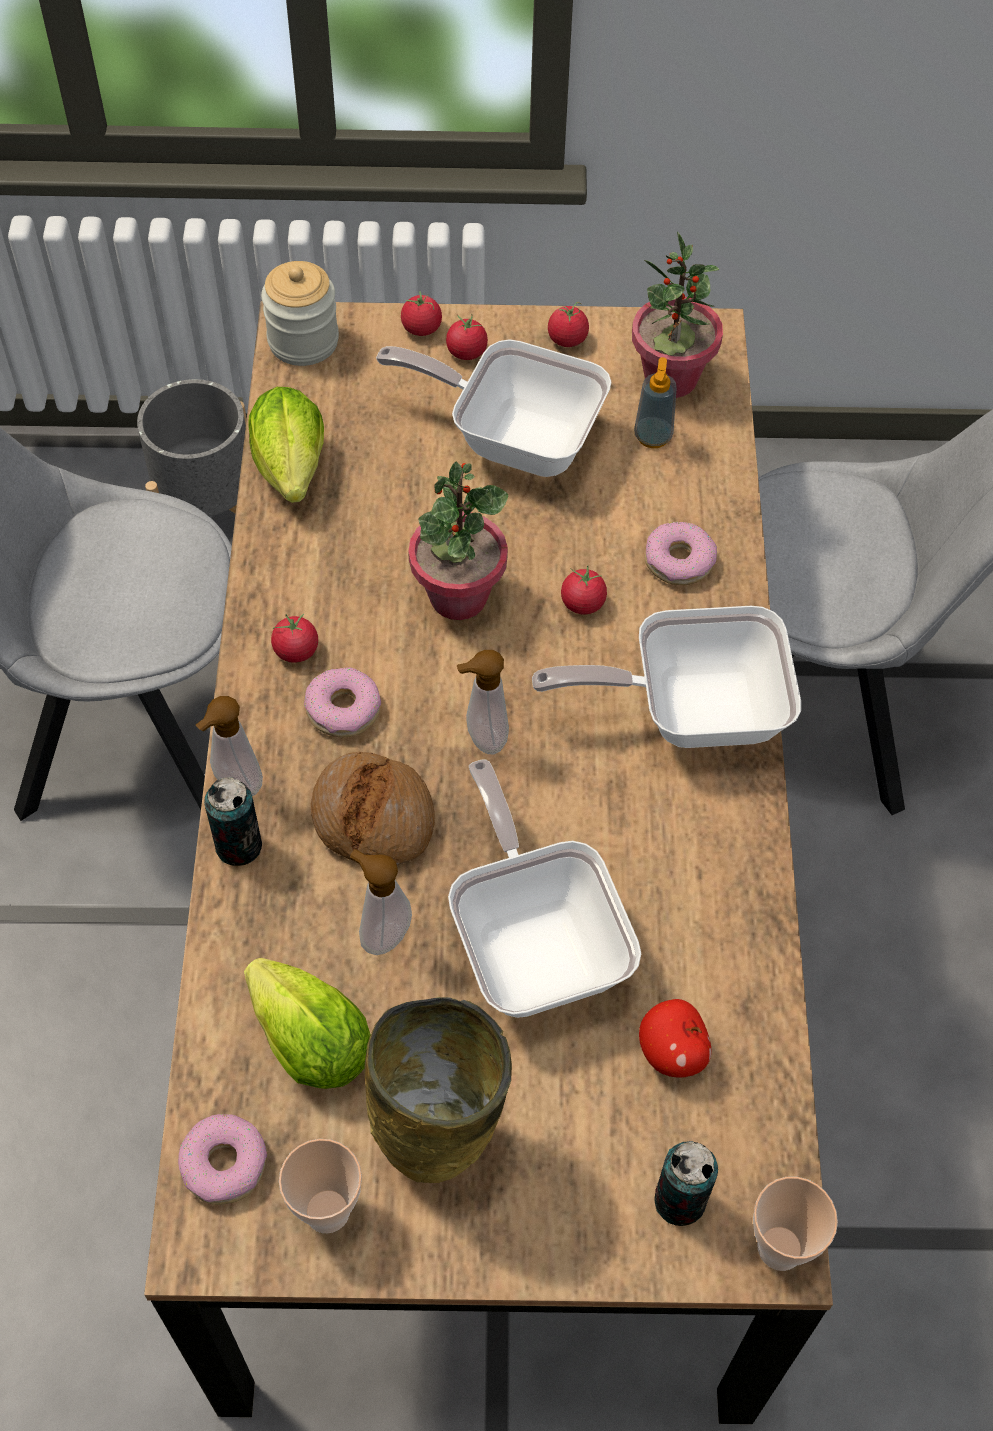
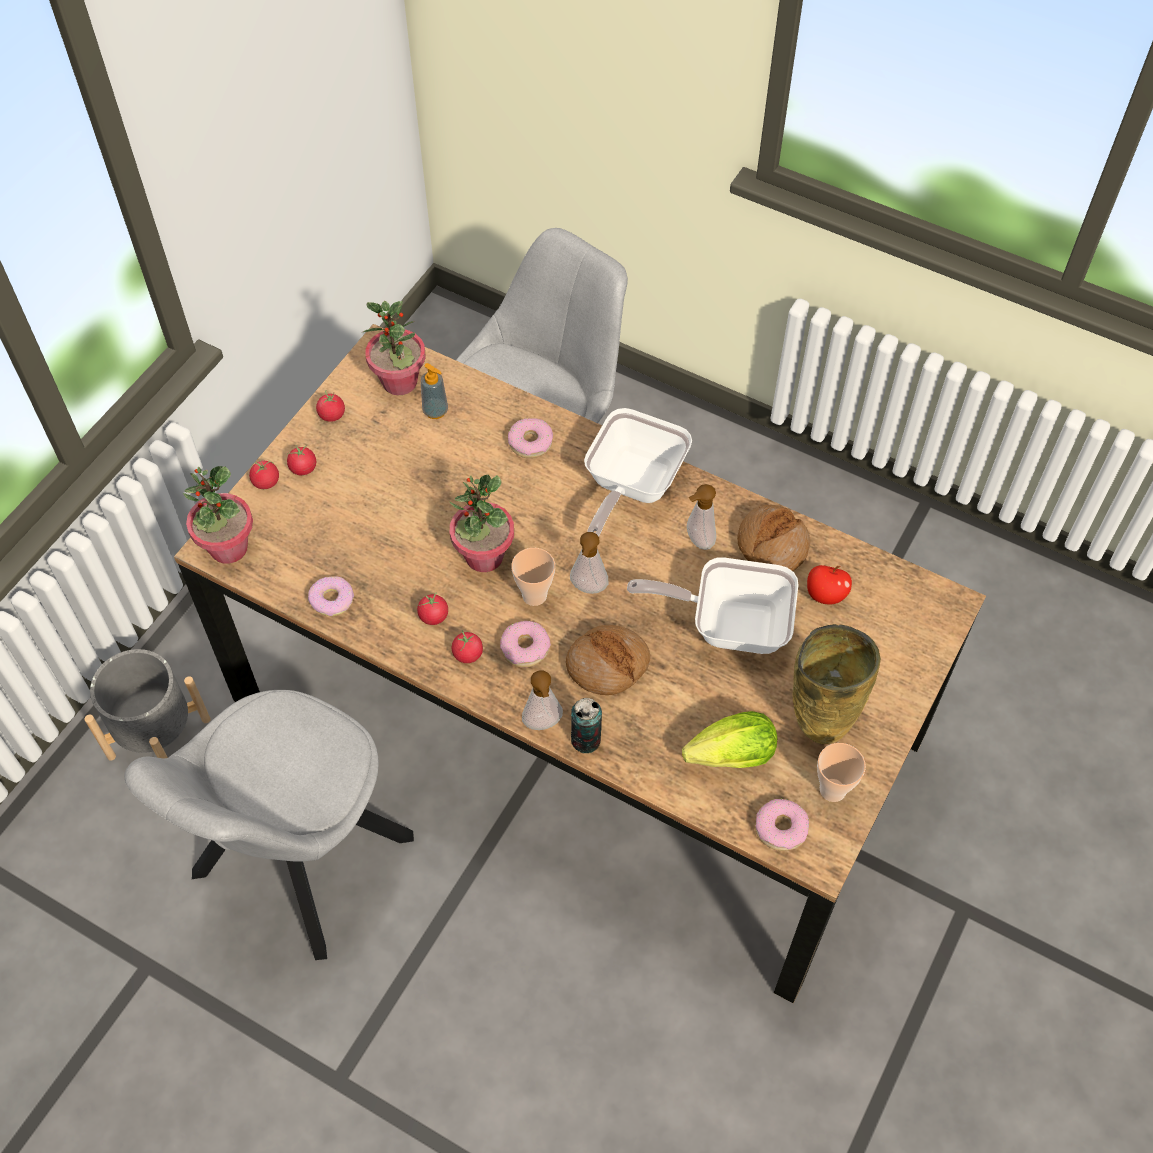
camera: 60 degrees left, 0 degrees up
lettuce [248,387,324,503] -> donut [308,576,354,616]
jar [261,261,339,366] -> potted plant [183,466,253,564]
soap dispenser [350,849,412,955] -> soap dispenser moved to [687,484,716,550]
frying pan [376,339,611,477] -> none
tomato [561,565,607,614] -> tomato moved to [417,592,448,625]
can [654,1141,718,1226] -> none
cup [753,1177,838,1271] -> cup moved to [511,548,555,606]
none -> bread [737,505,810,571]

